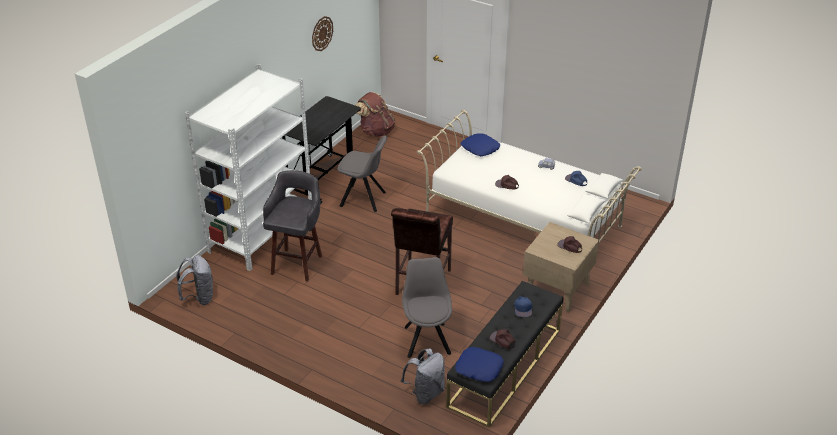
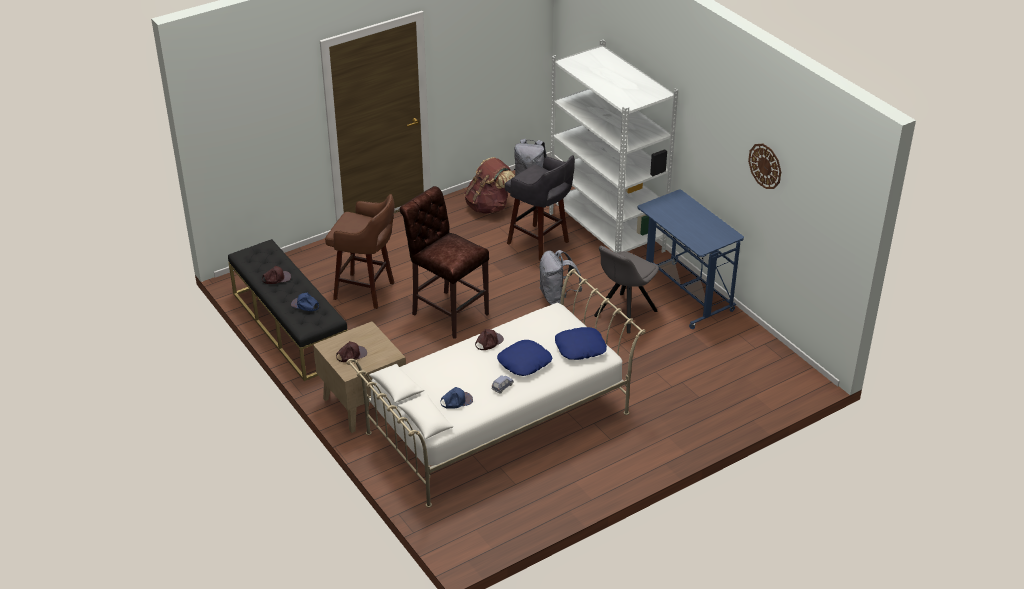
camera: 115 degrees right, 0 degrees up
black desk [282,96,361,204] -> blue desk [637,190,744,329]
brown backpack [355,92,395,137] -> brown backpack moved to [464,157,515,214]
grey backpack [401,349,445,404] -> grey backpack moved to [539,250,582,305]
grey chair [402,257,452,358] -> brown stool [325,194,395,309]
blue pillow [455,347,504,382] -> blue pillow moved to [497,340,553,376]

